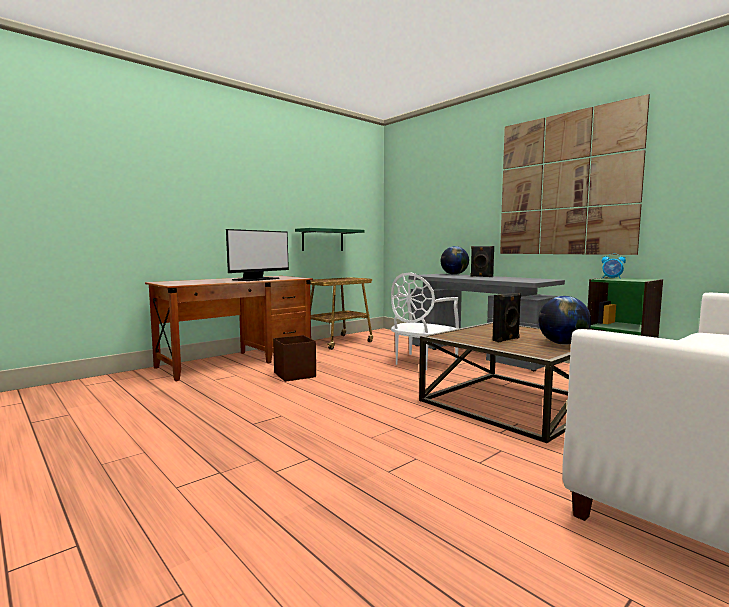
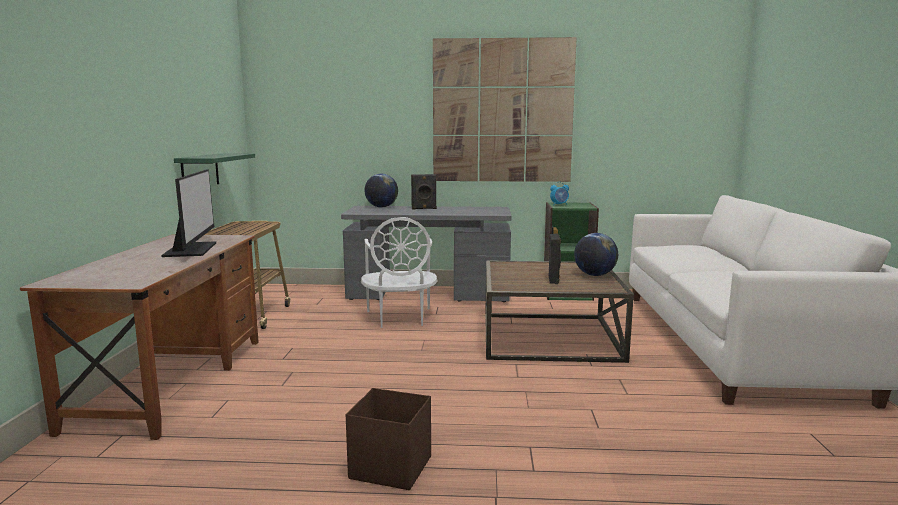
camera: 45 degrees left, 5 degrees up
brown storage box [273,335,316,382] -> brown storage box moved to [346,388,431,490]

